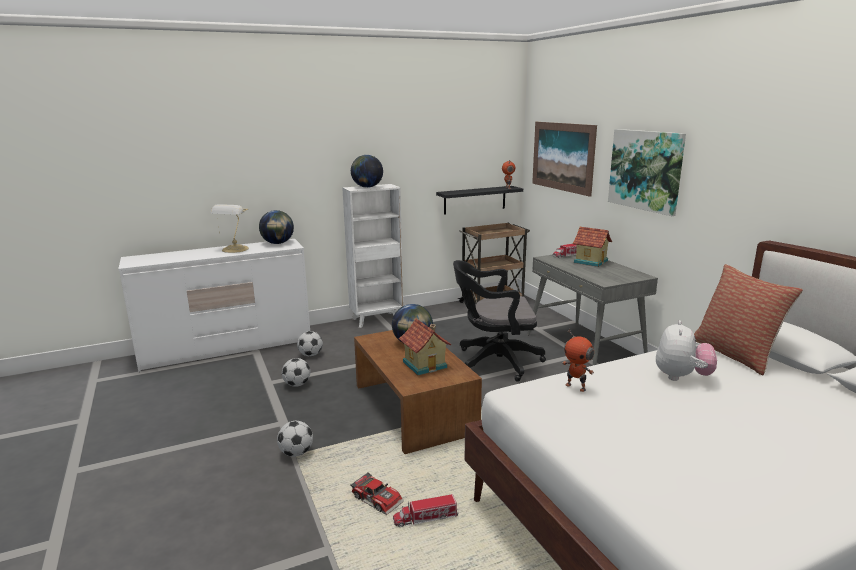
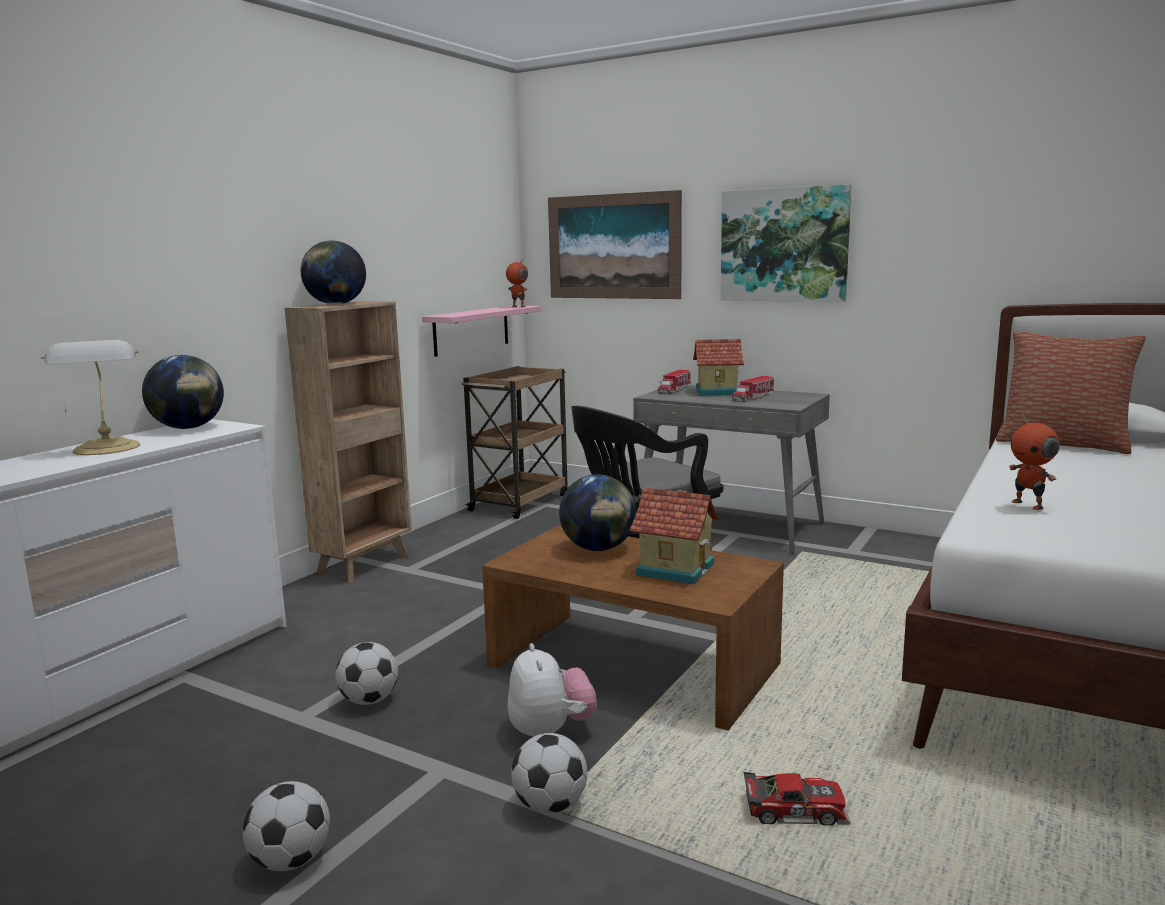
camera: 35 degrees left, 5 degrees down
football [297,331,323,356] -> football moved to [243,781,330,871]
white bookcase [342,184,403,328] -> brown bookcase [285,301,412,583]
toy truck [393,494,459,527] -> toy truck moved to [732,376,774,402]
black shelf [436,186,523,215] -> pink shelf [422,305,541,357]
toy robot [562,329,594,392] -> toy robot turned 60 degrees clockwise [1009,412,1060,510]
plush toy [656,320,717,381] -> plush toy moved to [507,643,597,737]

